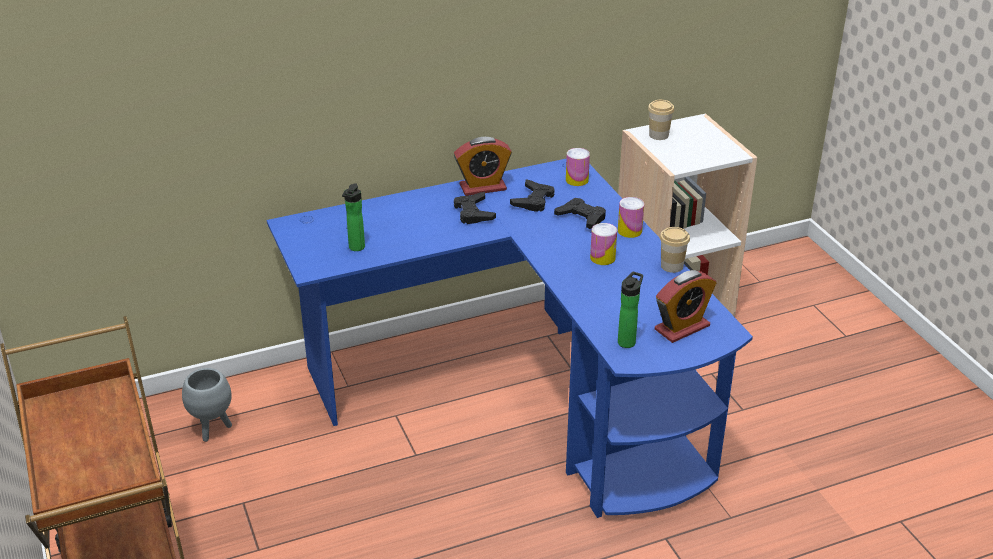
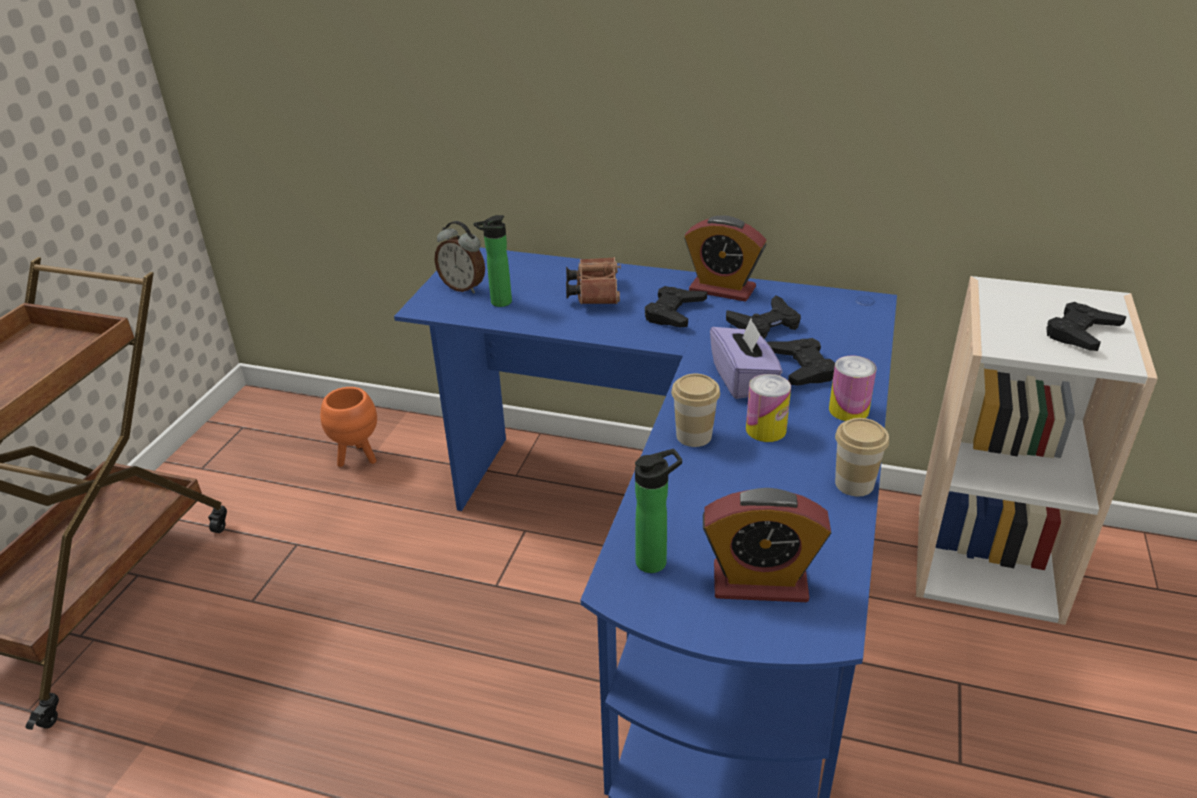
camera: 40 degrees right, 0 degrees up
grey planter [182,368,232,442] -> orange planter [320,387,377,467]
can [566,148,590,186] -> none
cup [648,100,674,140] -> cup moved to [671,374,720,447]
none -> alarm clock [435,221,485,294]
none -> brown binoculars [566,257,621,304]
none -> purple tissue box [710,318,782,399]
none -> black game controller [1046,302,1127,351]

